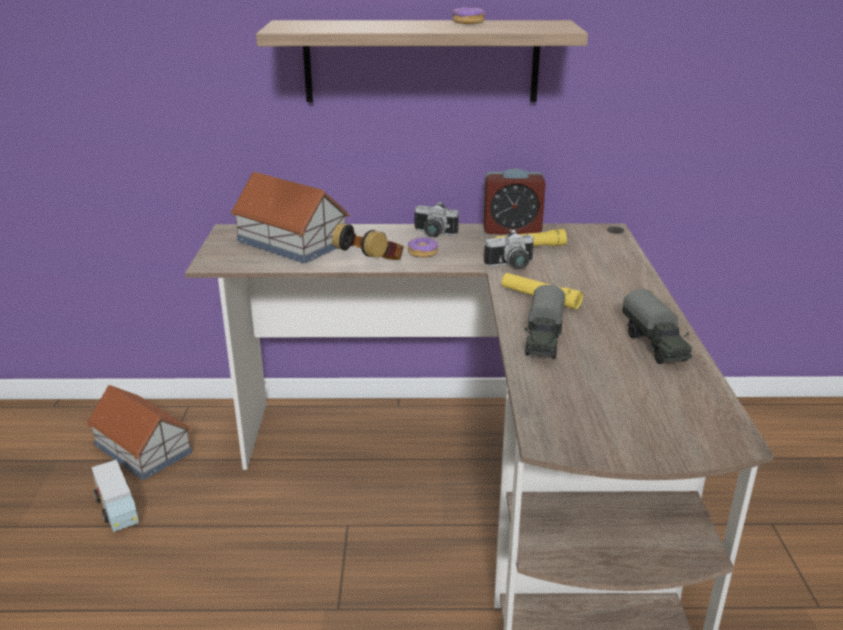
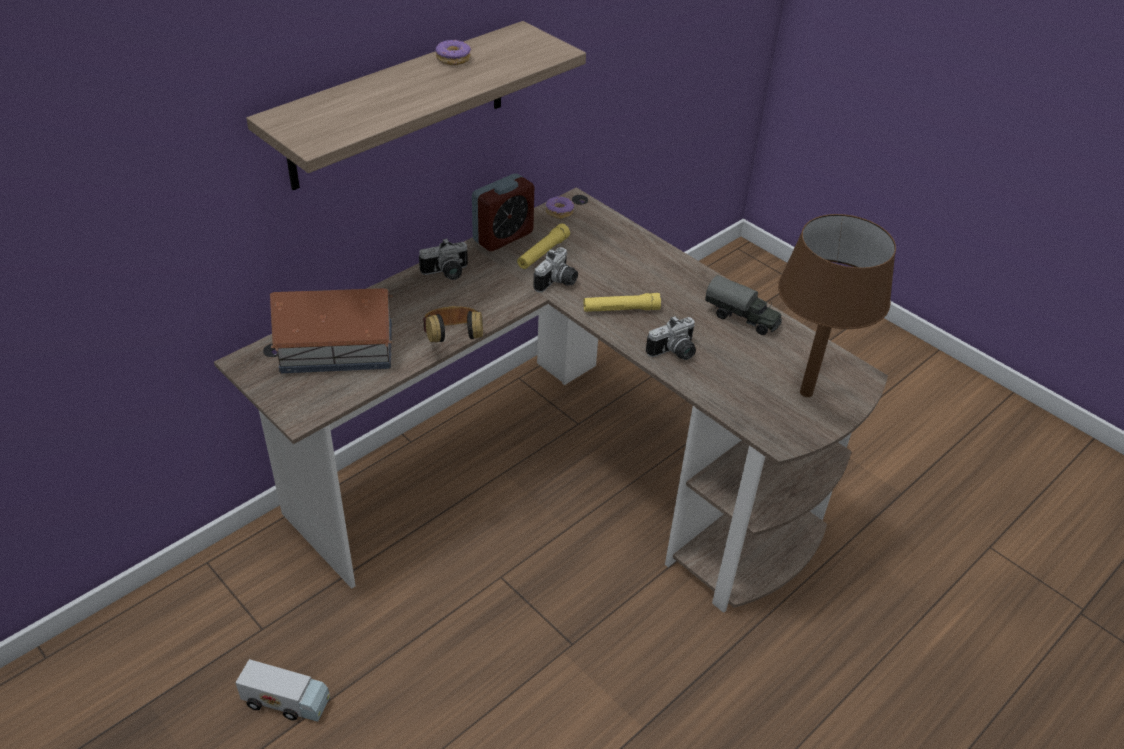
camera: 45 degrees left, 15 degrees up
toy house [87,385,192,480] -> none
donut [408,237,439,258] -> donut moved to [545,196,574,219]
toy truck [525,285,565,359] -> camera [646,316,696,360]
none -> brown table lamp [778,214,896,397]

